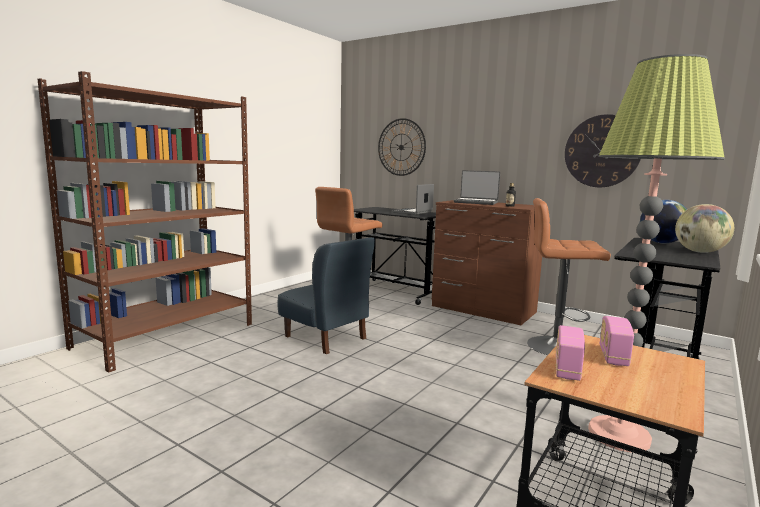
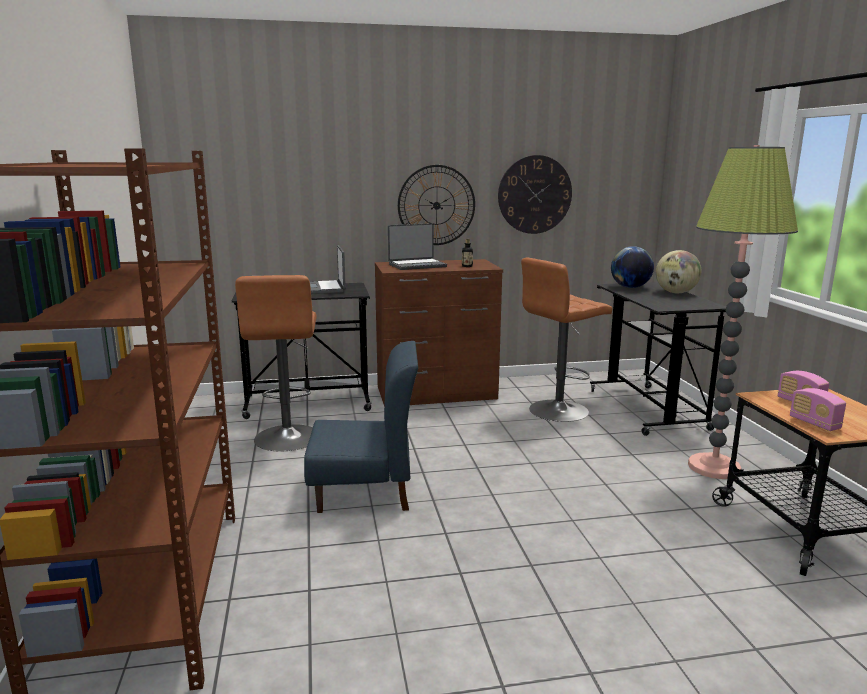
camera: 45 degrees left, 5 degrees up
wall clock [378,118,426,176] -> wall clock moved to [398,165,475,245]

